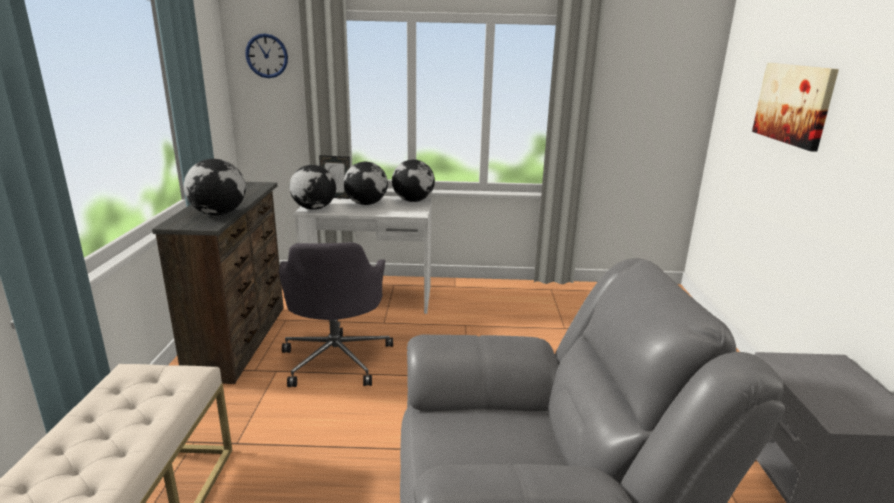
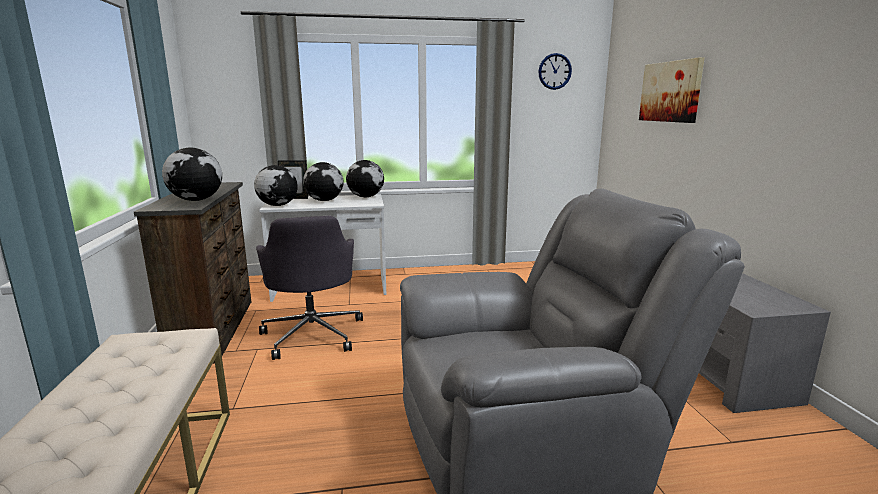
camera: 10 degrees left, 5 degrees down
wall clock [245,33,288,78] -> wall clock moved to [538,53,572,90]

